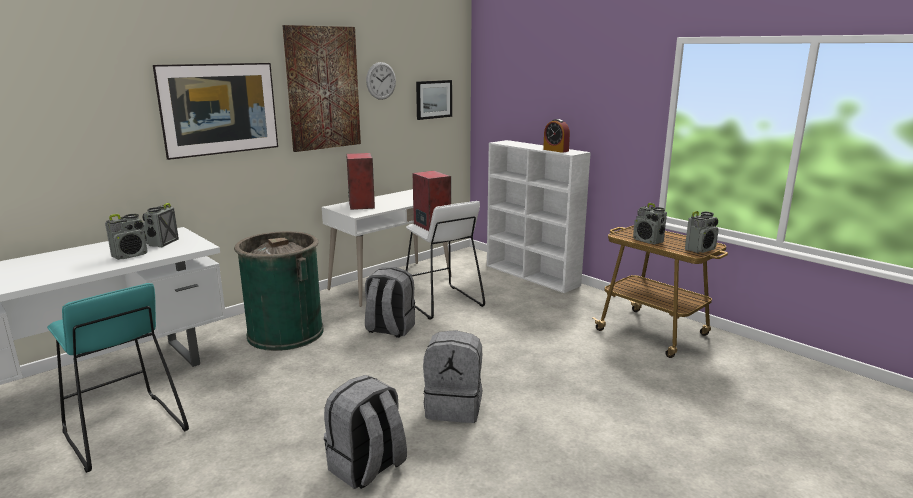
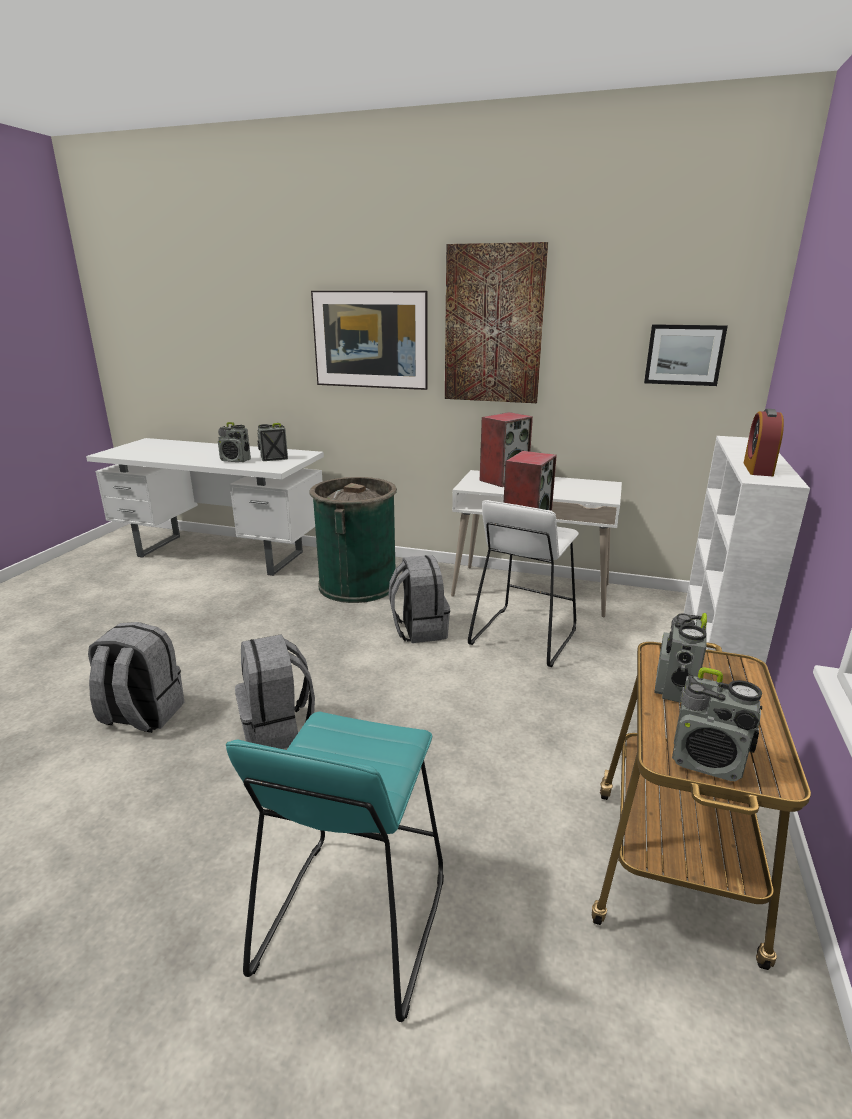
camera: 60 degrees right, 5 degrees up
turquoise stool [47,283,189,473] -> turquoise stool moved to [226,711,444,1022]
wall clock [366,62,396,100] -> none

